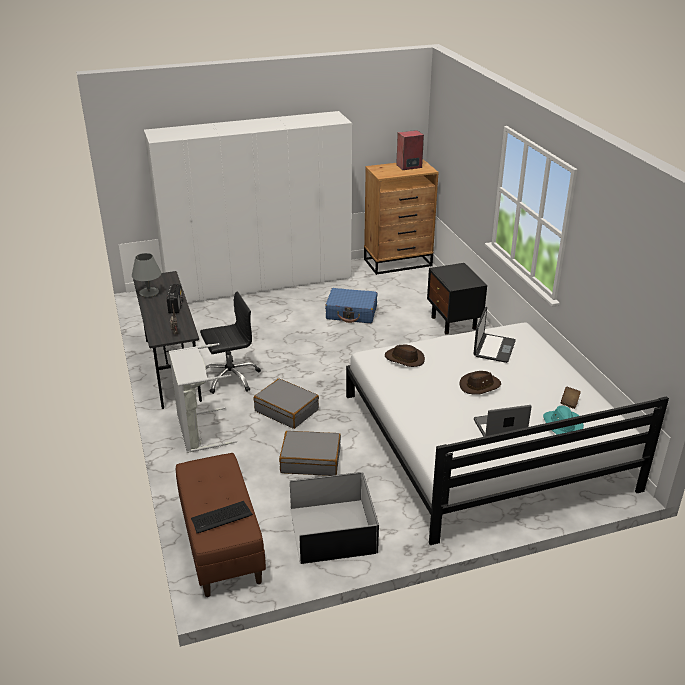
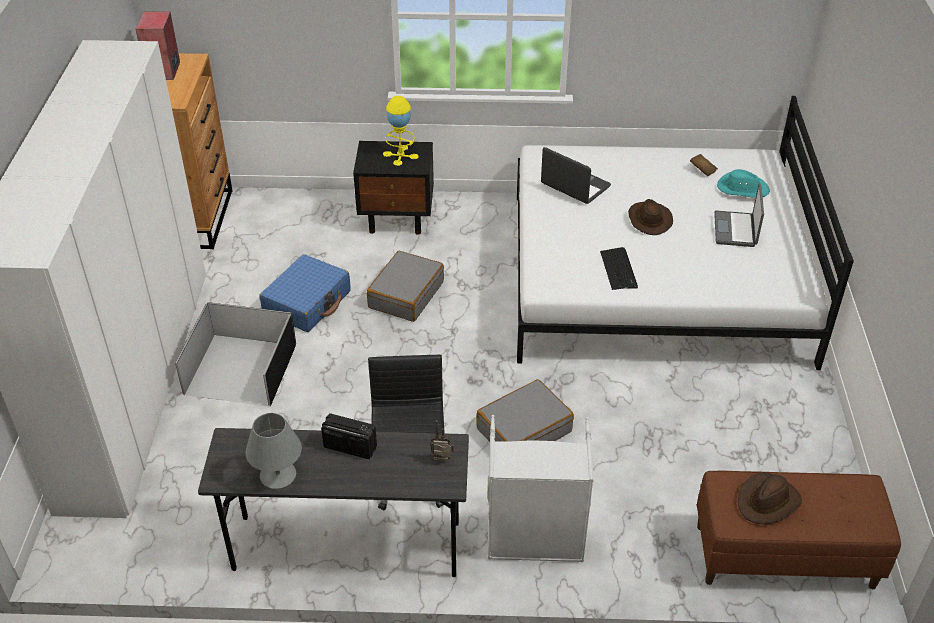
camera: 70 degrees left, 10 degrees up
keyboard [191,501,253,533] -> keyboard moved to [600,247,638,290]
grey suitcase [279,431,341,476] -> grey suitcase moved to [367,251,444,322]
black storage box [290,472,379,564] -> black storage box moved to [175,302,296,406]
brown hat [385,345,425,367] -> brown hat moved to [738,473,802,524]
none -> yellow table lamp [383,96,418,166]

